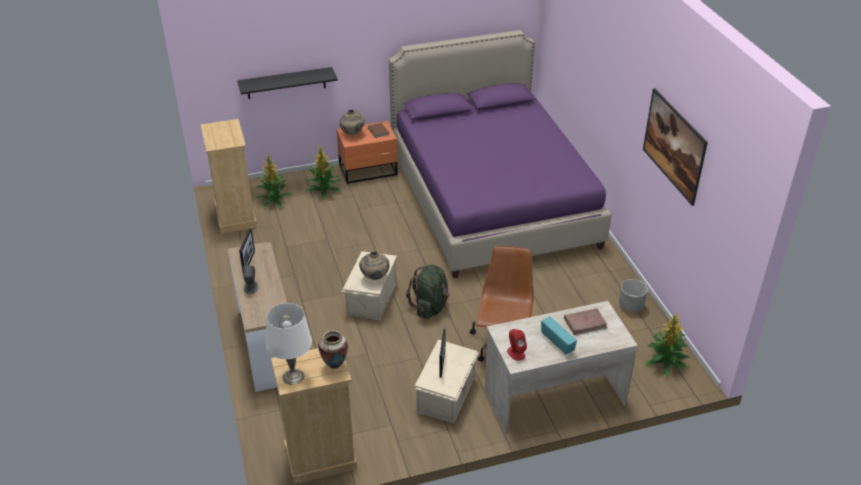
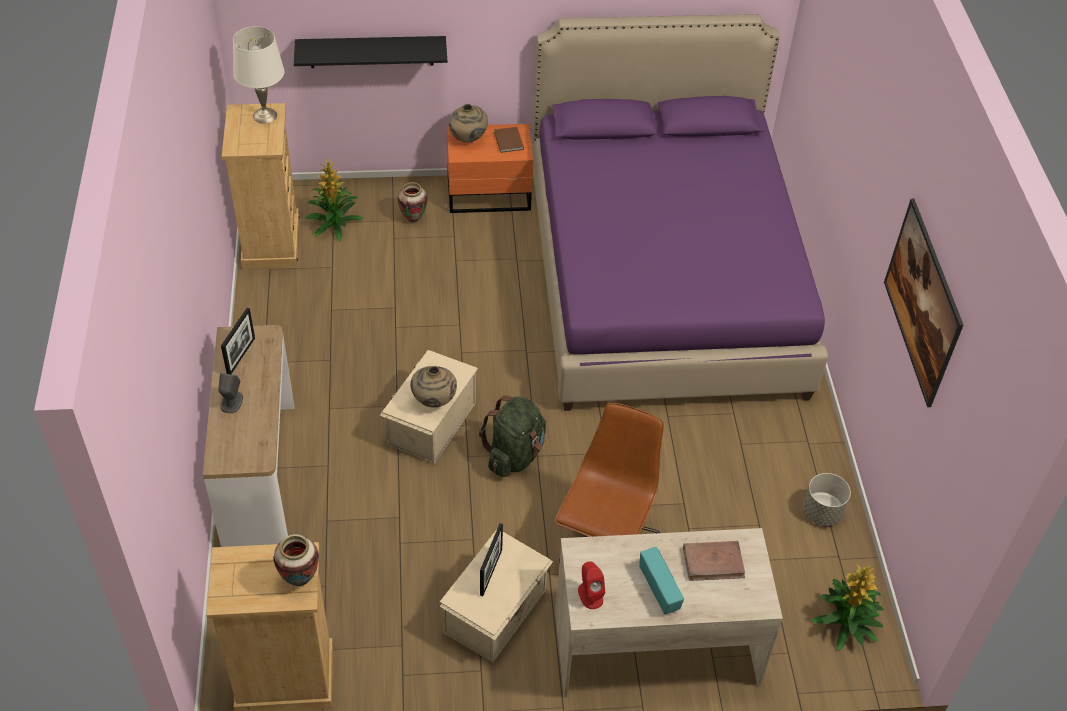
camera: 10 degrees right, 10 degrees up
white table lamp [266,303,312,385] -> white table lamp moved to [233,26,285,124]
potted plant [305,145,341,200] -> vase [397,182,428,223]

